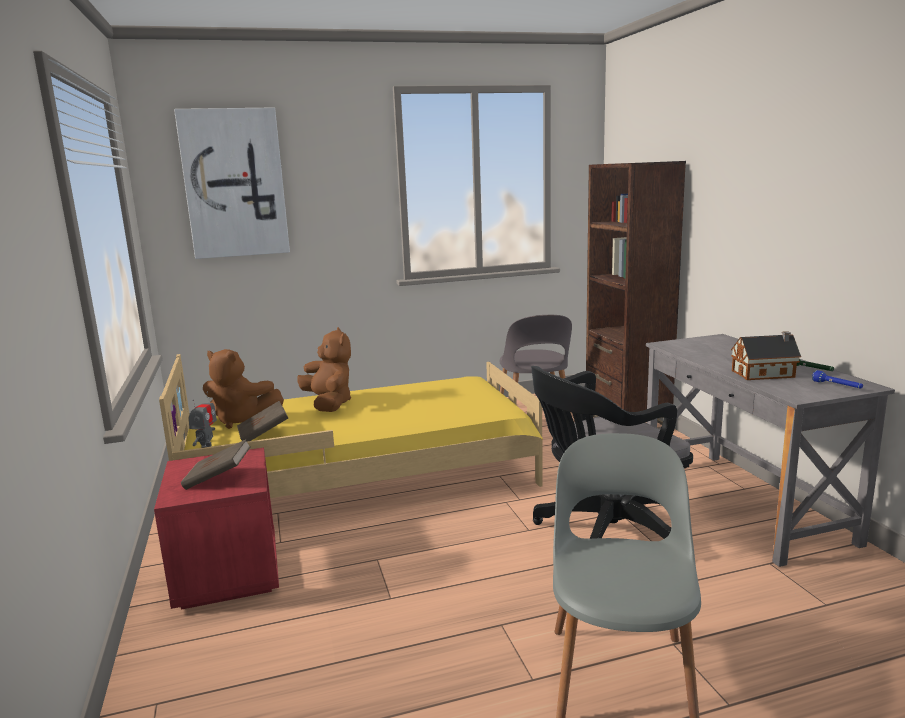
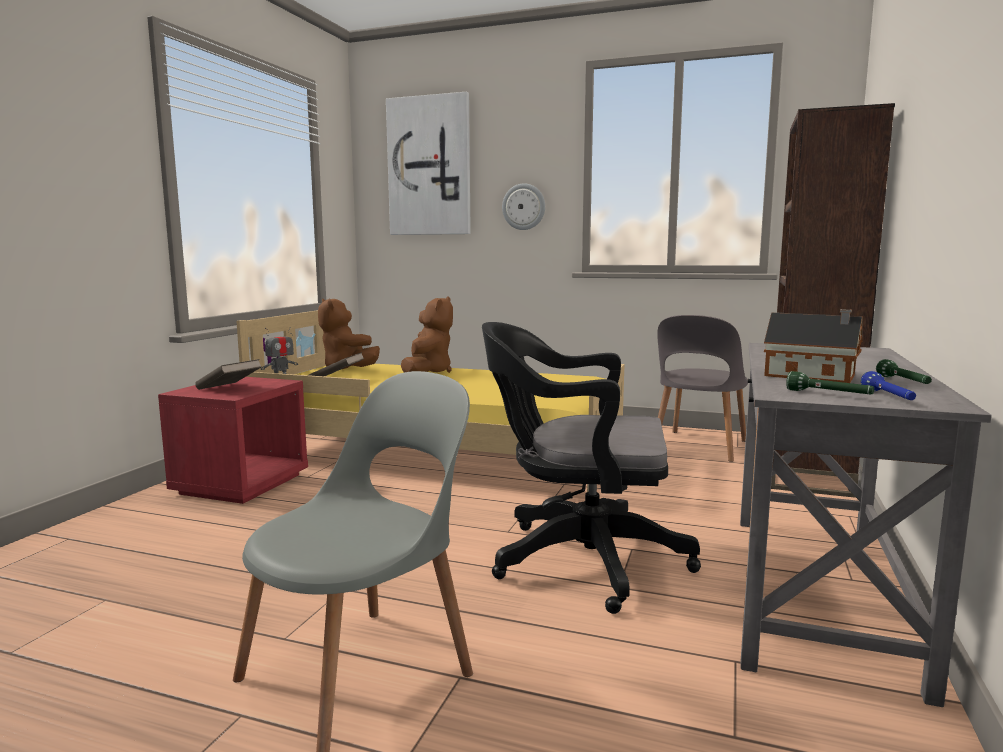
camera: 35 degrees right, 5 degrees down
none -> wall clock [502,183,545,230]
none -> green flashlight [786,371,874,395]

